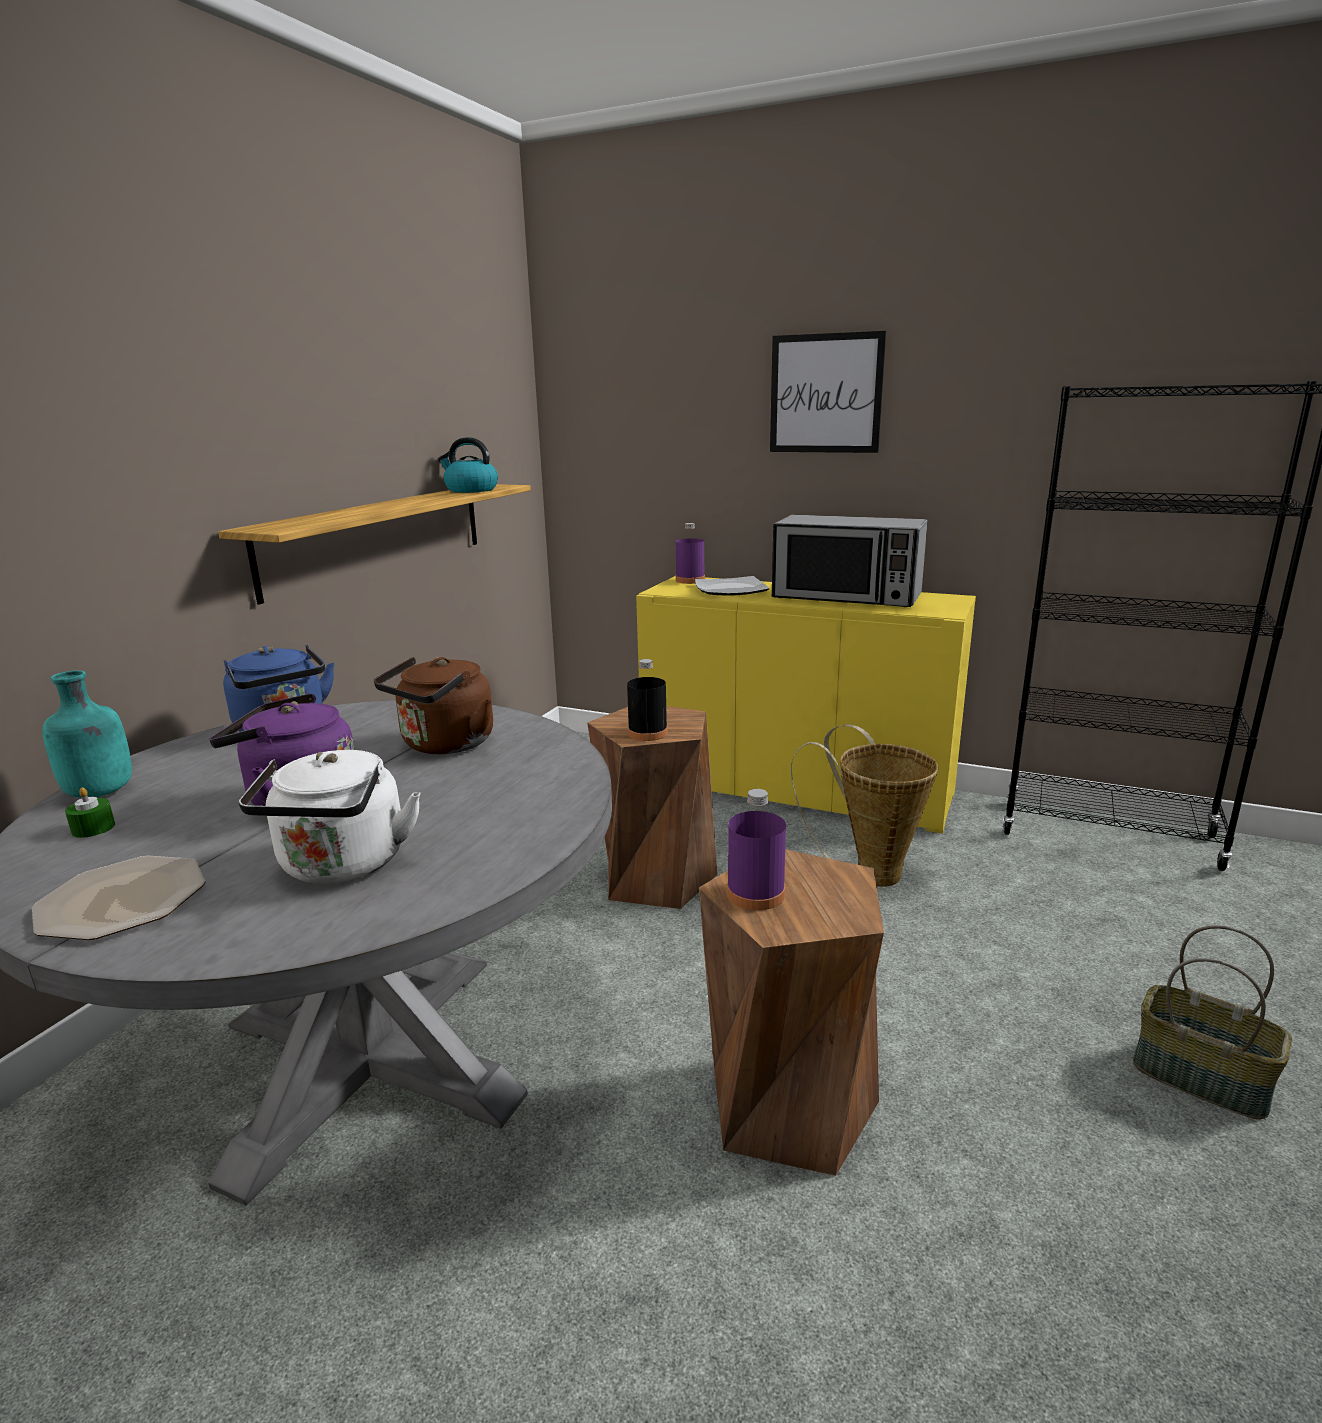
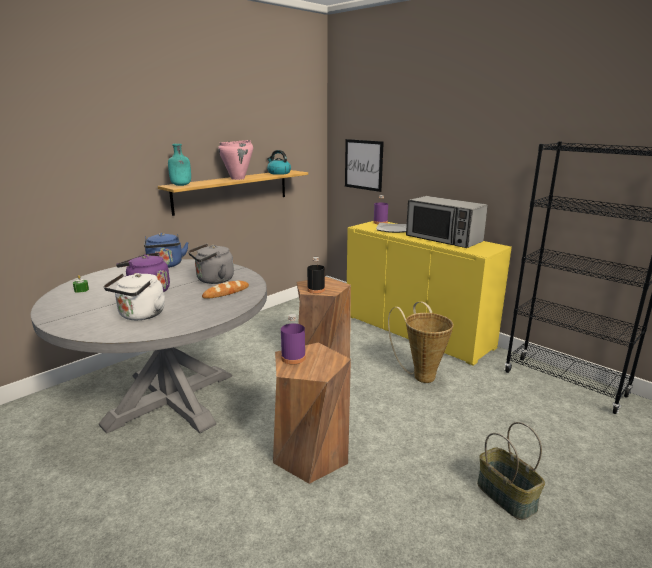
camera: 20 degrees right, 0 degrees up
plate [32,856,205,940] -> none
turquoise bottle [42,670,132,798] -> turquoise bottle moved to [168,144,191,186]
brown kettle [374,657,493,754] -> grey kettle [188,244,234,284]
picture [770,331,886,453] -> picture moved to [345,139,384,192]
none -> bread [202,281,249,299]
none -> pink cooking pot [218,140,253,180]

